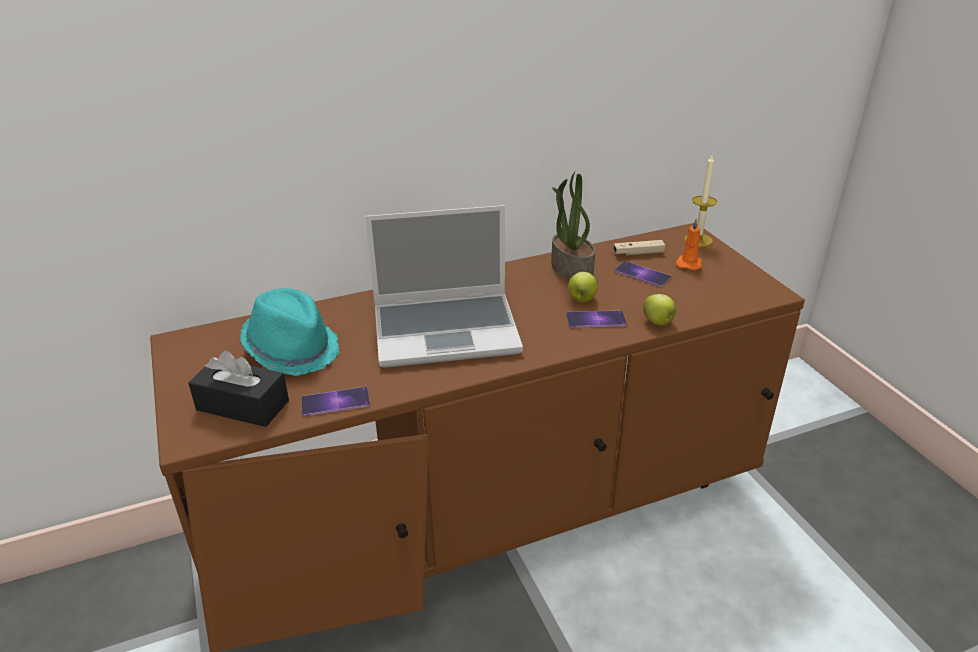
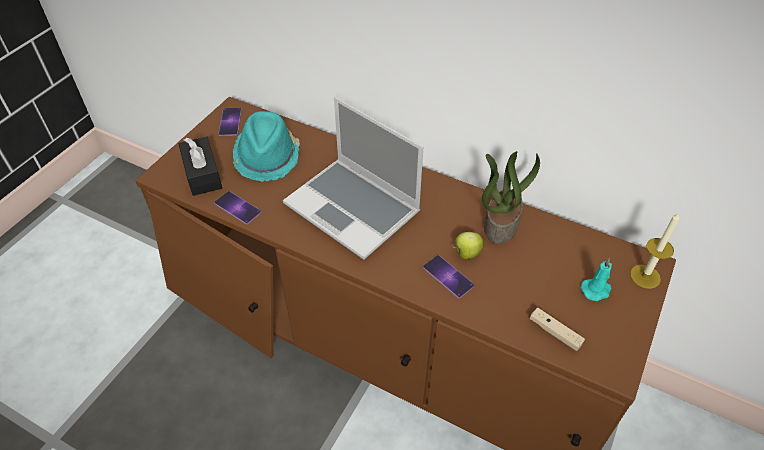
camera: 50 degrees right, 15 degrees up
beige game controller [614,240,666,255] -> beige game controller moved to [530,308,585,351]
phone [614,261,671,287] -> phone moved to [218,108,242,136]
apple [643,294,676,326] -> none
orange candle [676,219,702,270] -> turquoise candle [581,258,612,301]

